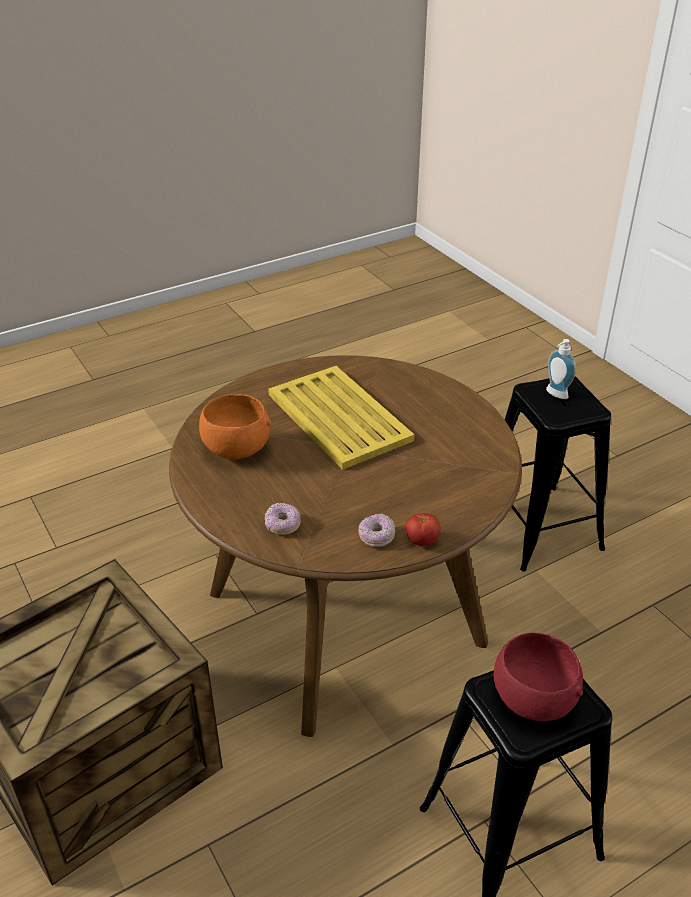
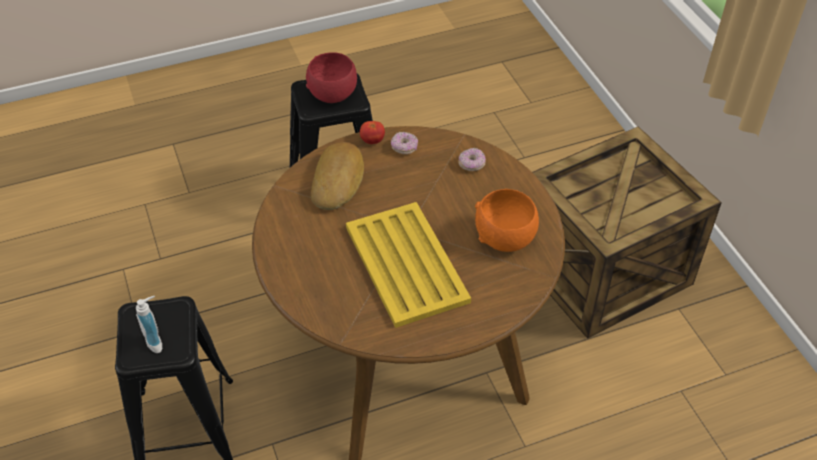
camera: 170 degrees left, 10 degrees up
none -> bread [311,142,364,210]

